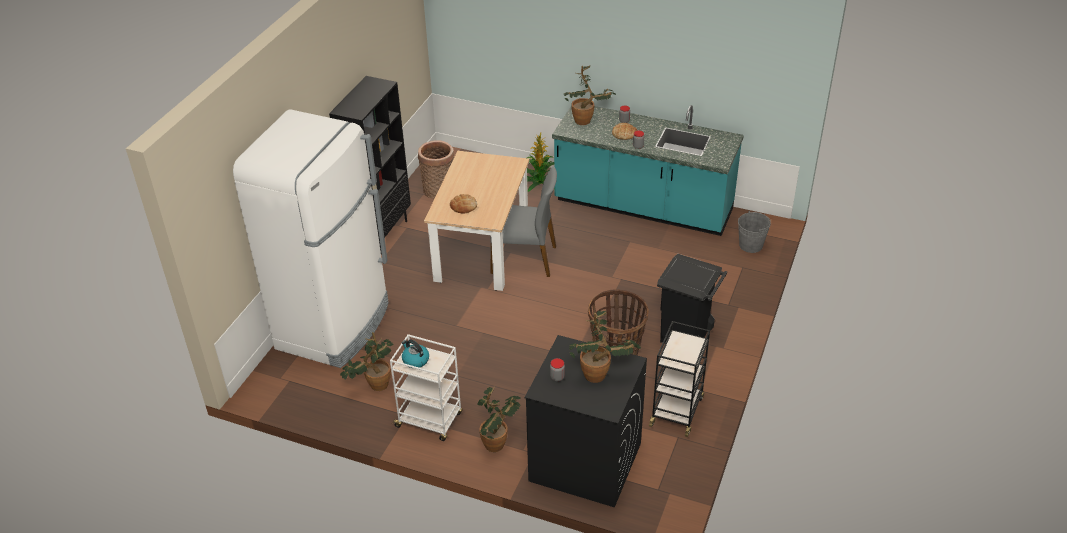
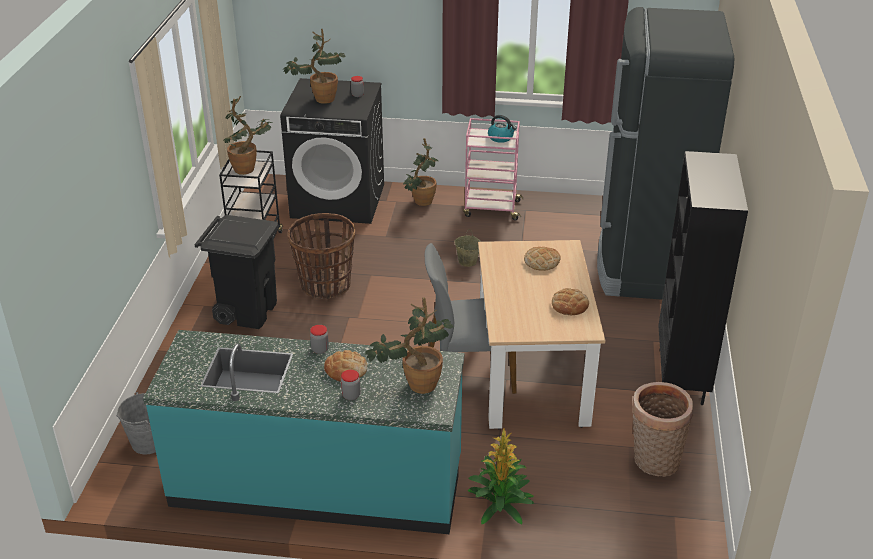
camera: 165 degrees right, 5 degrees down
white fridge [233,109,389,368] -> black fridge [597,7,734,300]
potted plant [340,332,393,391] -> potted plant moved to [223,96,273,175]
white cart [390,334,463,441] -> pink cart [463,118,523,220]
none -> beige bucket [454,229,481,267]
none -> bread [552,288,589,315]

